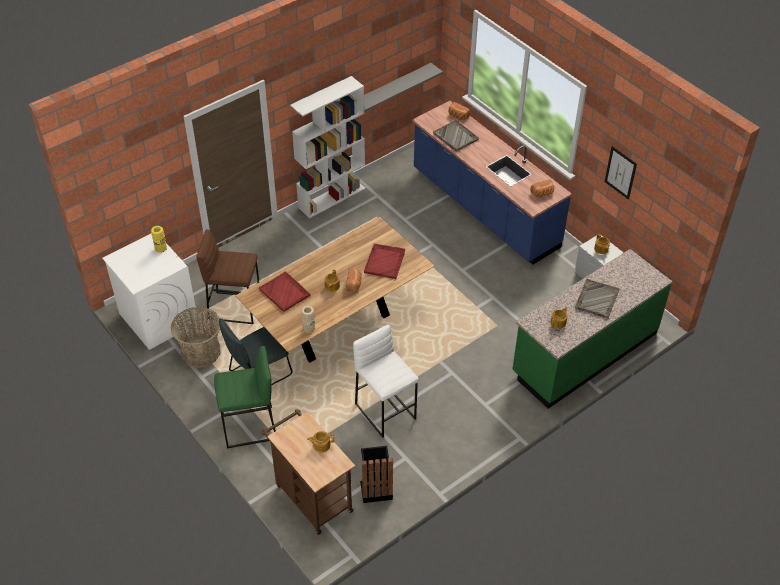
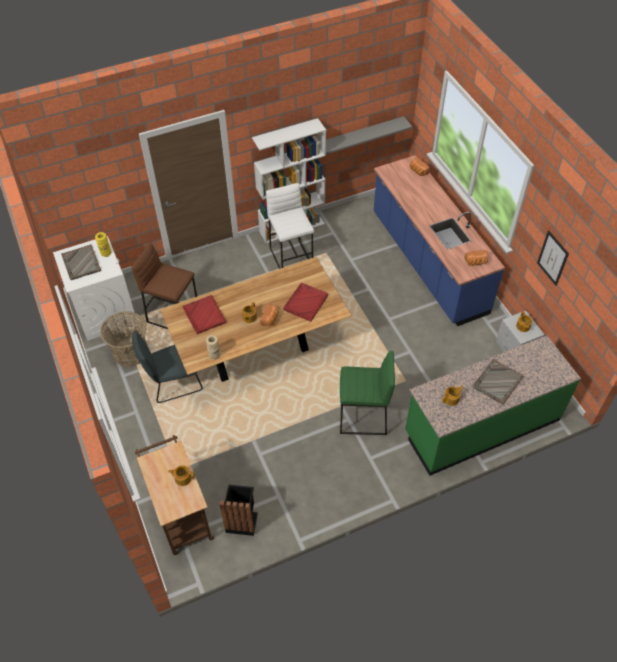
camera: 15 degrees right, 5 degrees up
green stool [214,346,276,448] -> green stool moved to [340,351,395,435]
white stool [353,325,419,438] -> white stool moved to [266,183,314,269]
grey tray [433,120,479,152] -> grey tray moved to [61,244,101,280]

